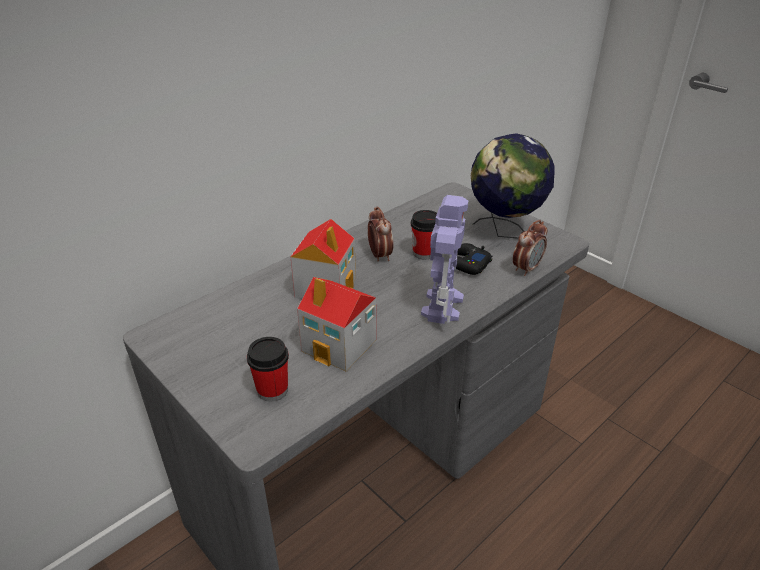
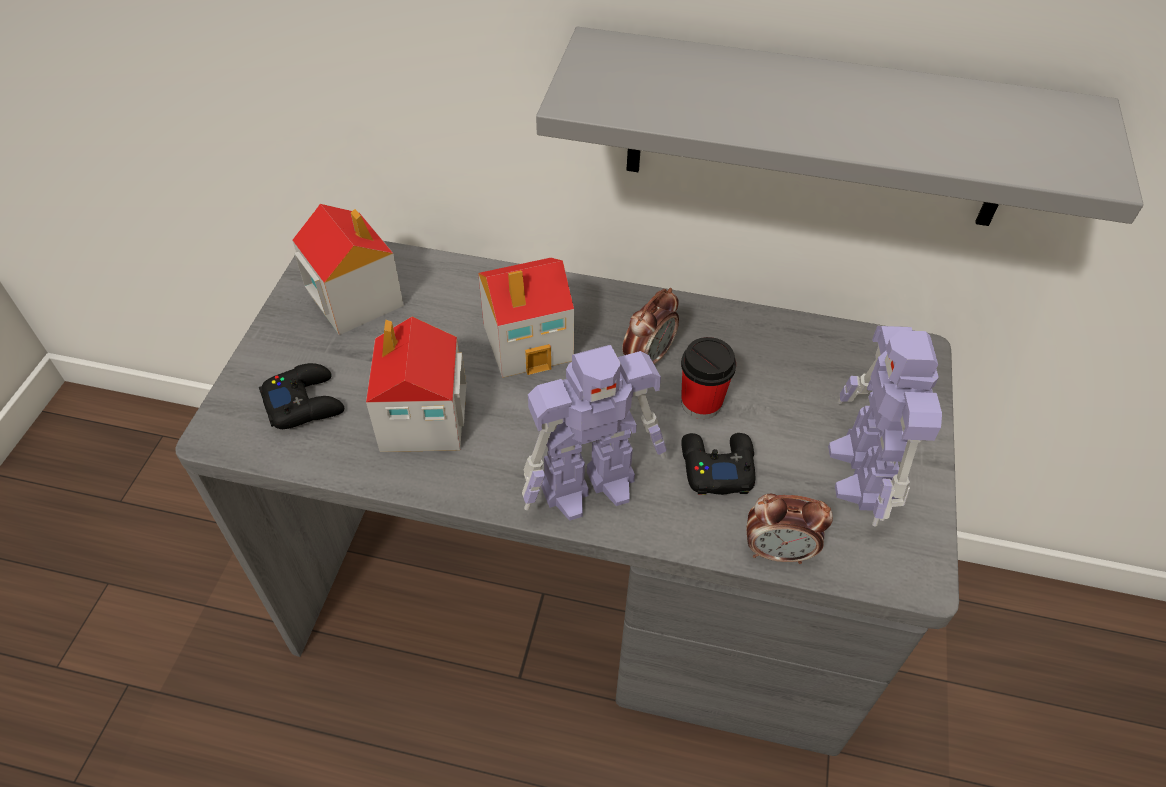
camera: 55 degrees right, 15 degrees up
cup [247,337,289,402] -> black game controller [259,363,344,429]
globe [471,133,555,239] -> toy robot [828,326,942,527]
none -> toy house [292,204,404,335]
none -> grey shelf [536,27,1143,226]

